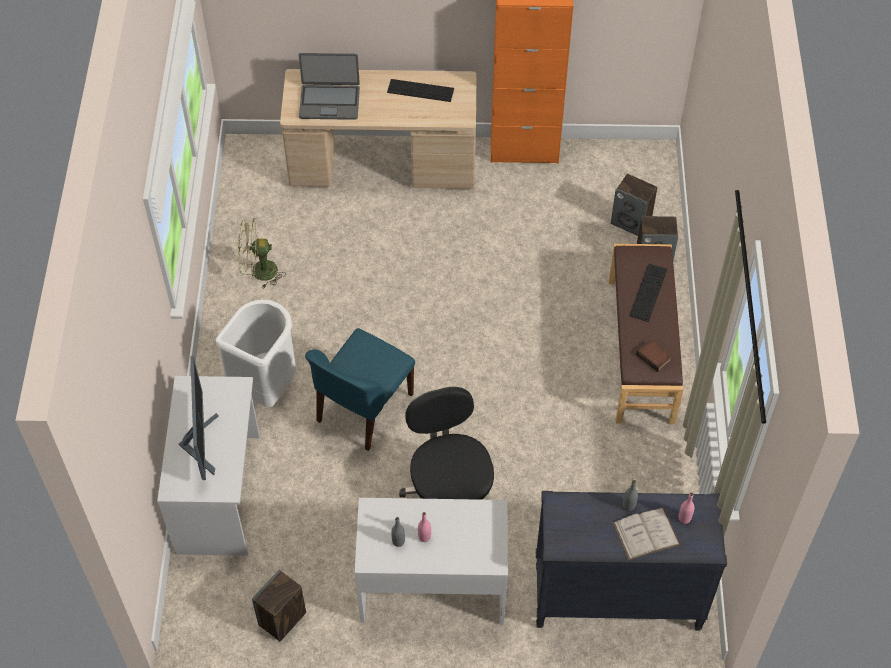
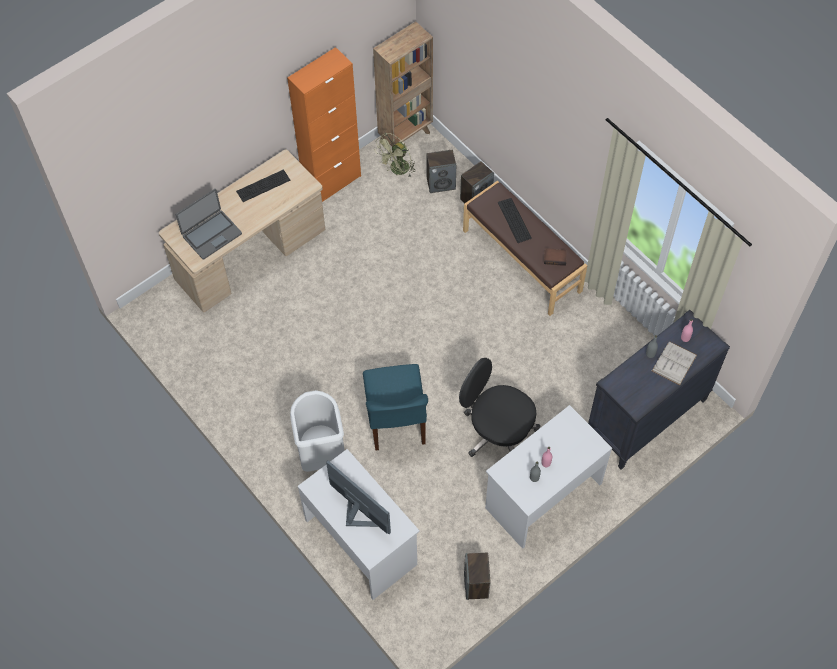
camera: 40 degrees left, 5 degrees up
green fan [238,218,286,287] -> green fan moved to [375,133,415,177]
none -> brown bookcase [373,21,433,146]

